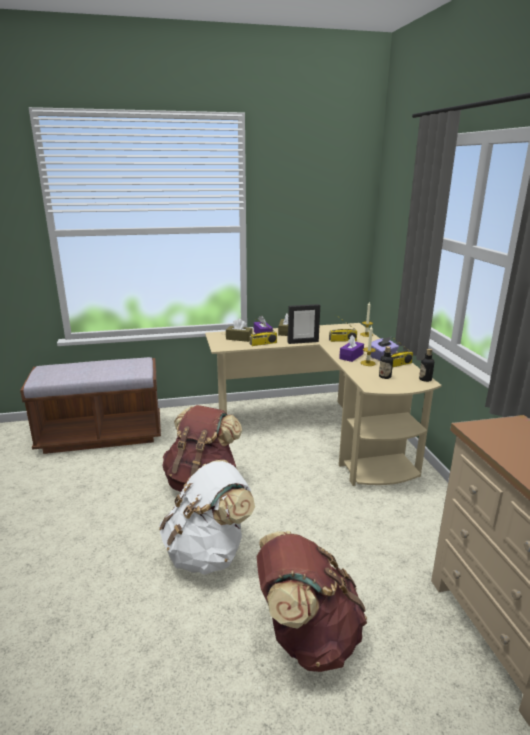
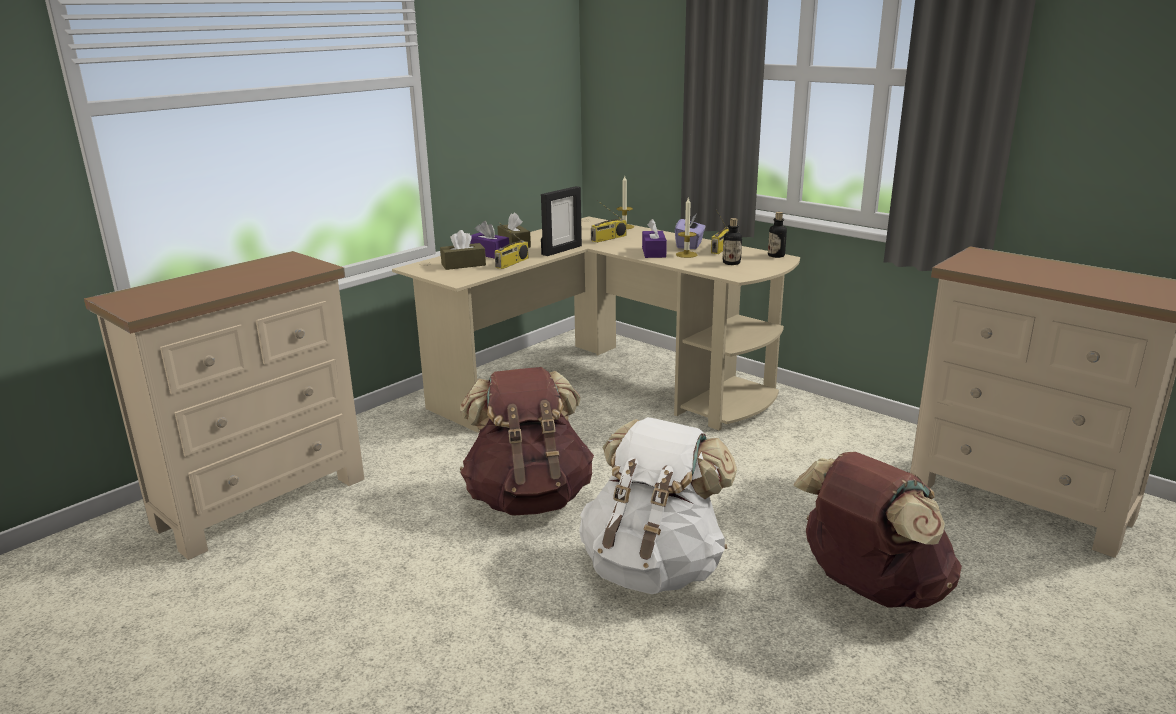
camera: 35 degrees left, 0 degrees up
brown bench [20,357,161,454] -> beige dresser [84,251,364,560]

